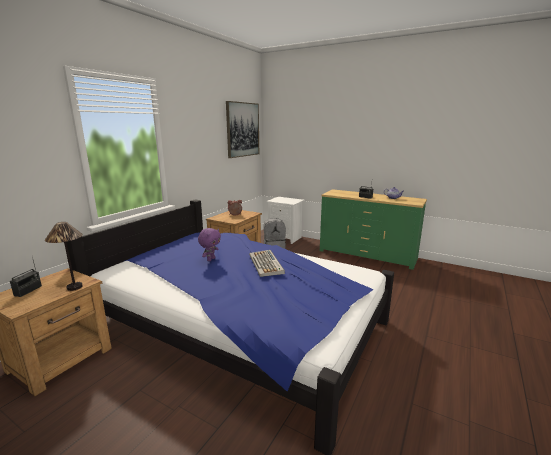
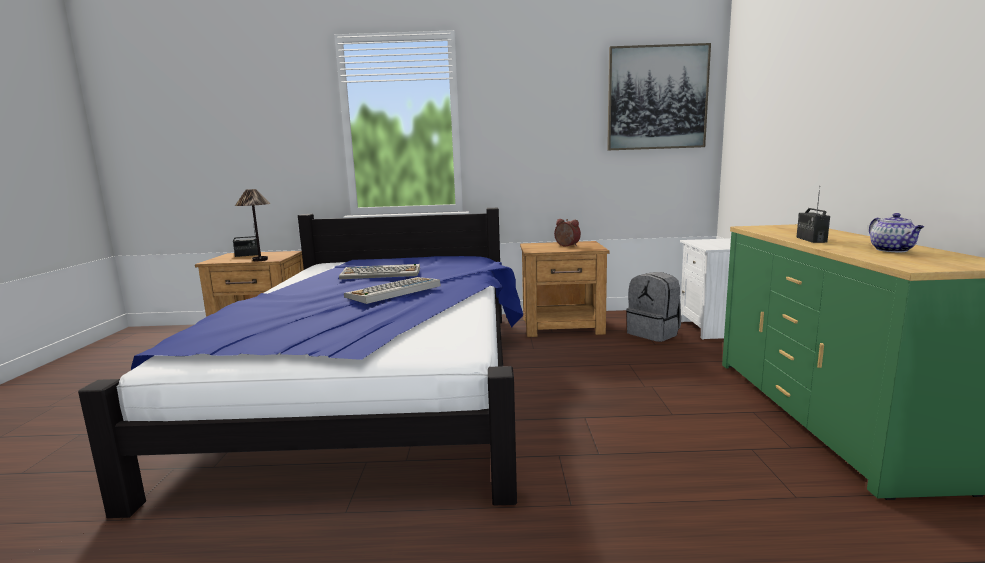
camera: 60 degrees right, 5 degrees down
purple plush toy [198,228,221,261] -> keyboard [339,264,420,279]

